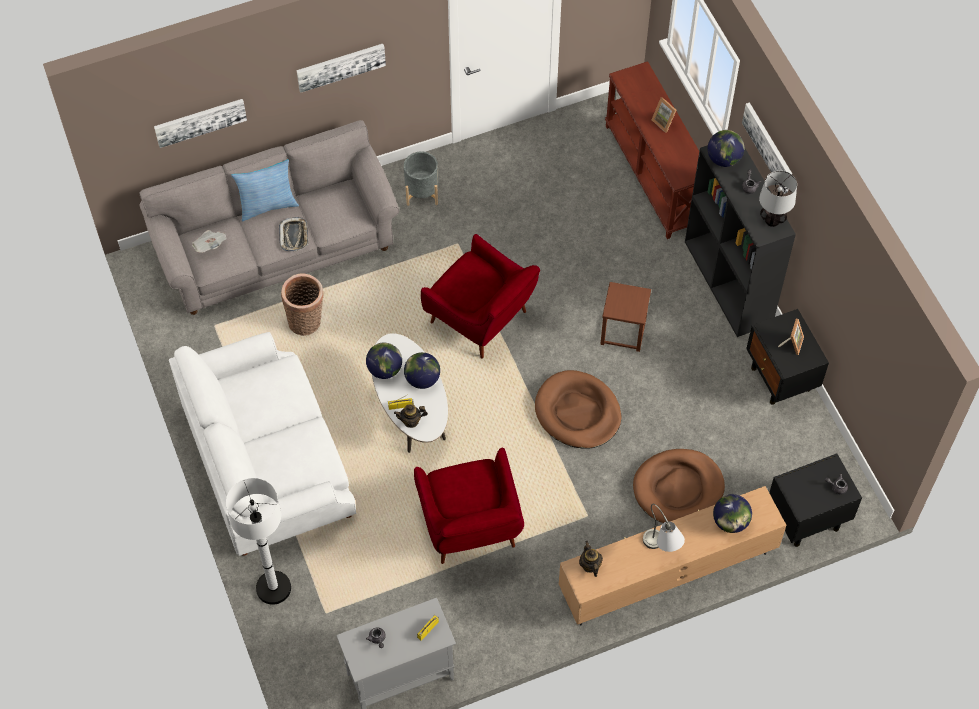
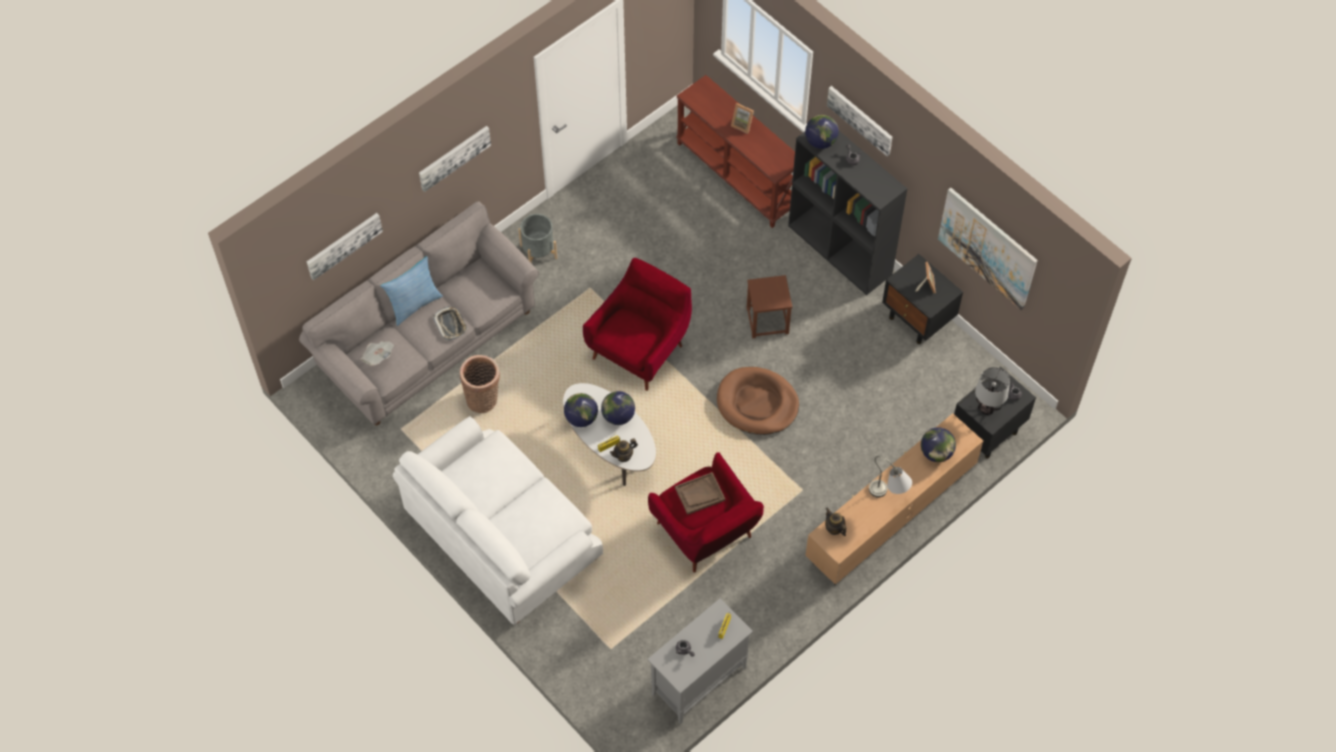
camera: 20 degrees left, 0 degrees up
white floor lamp [226,478,291,605] -> none
red armchair [421,234,540,359] -> red armchair turned 75 degrees counterclockwise [583,258,692,391]
brown dog bed [633,449,725,523] -> none
table lamp [759,170,797,227] -> table lamp moved to [975,367,1010,415]
none -> brown tray [675,472,725,515]
none -> picture [938,188,1038,310]

